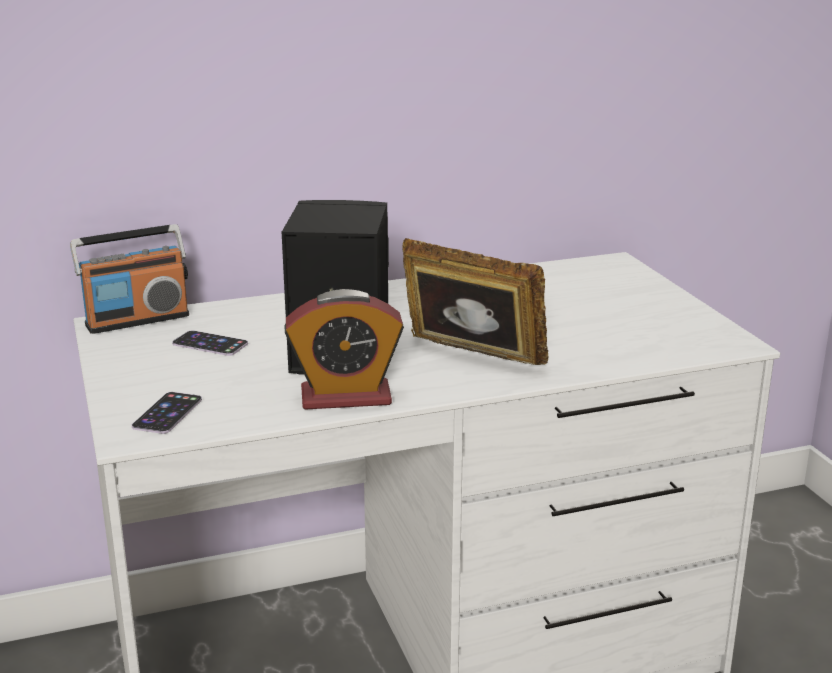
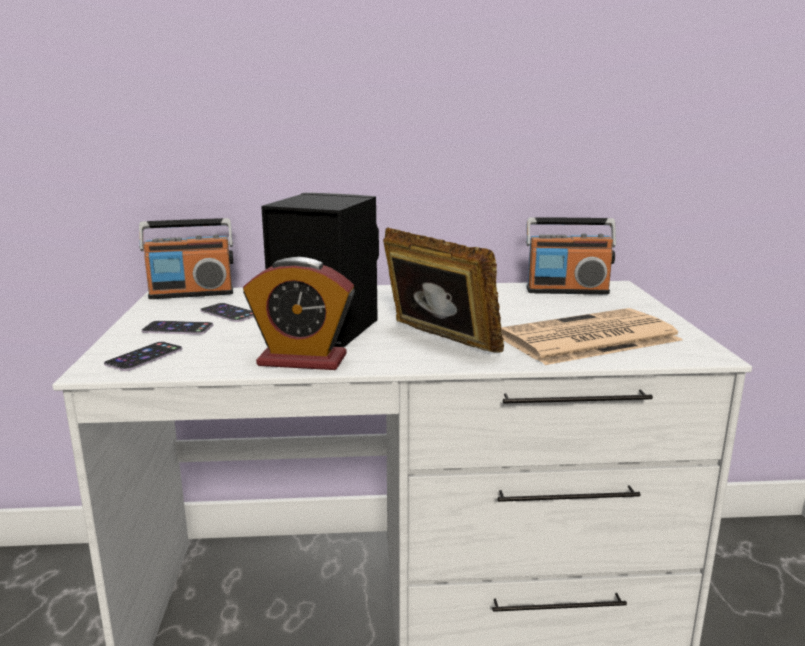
camera: 15 degrees right, 5 degrees down
none -> phone [142,321,213,335]
none -> newspaper [501,308,682,365]
none -> radio [526,217,616,294]

